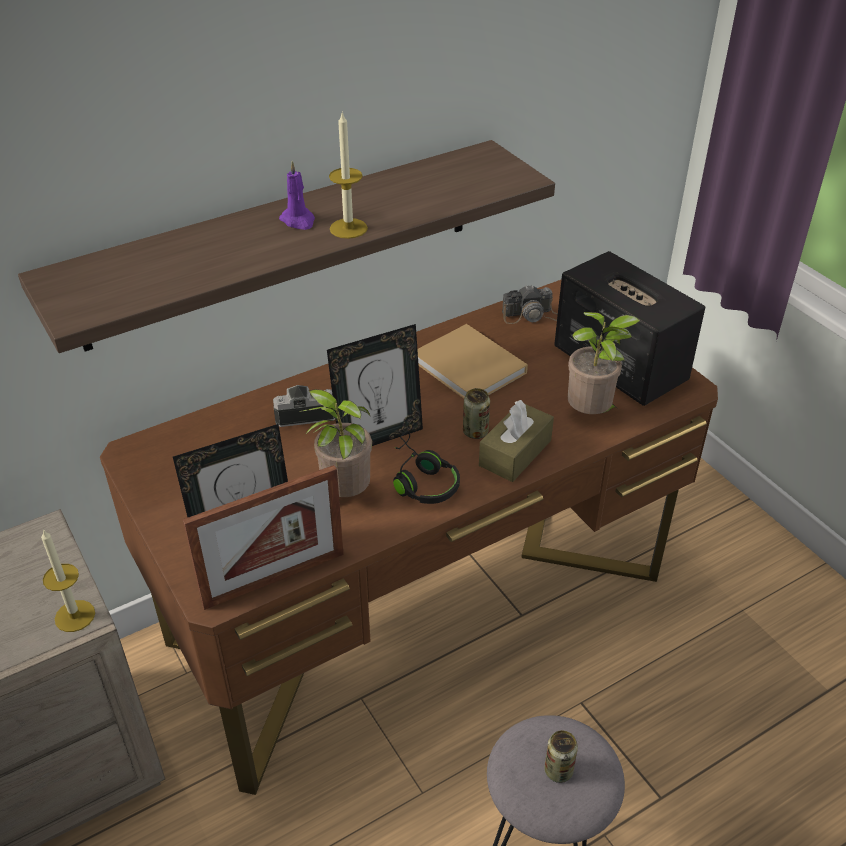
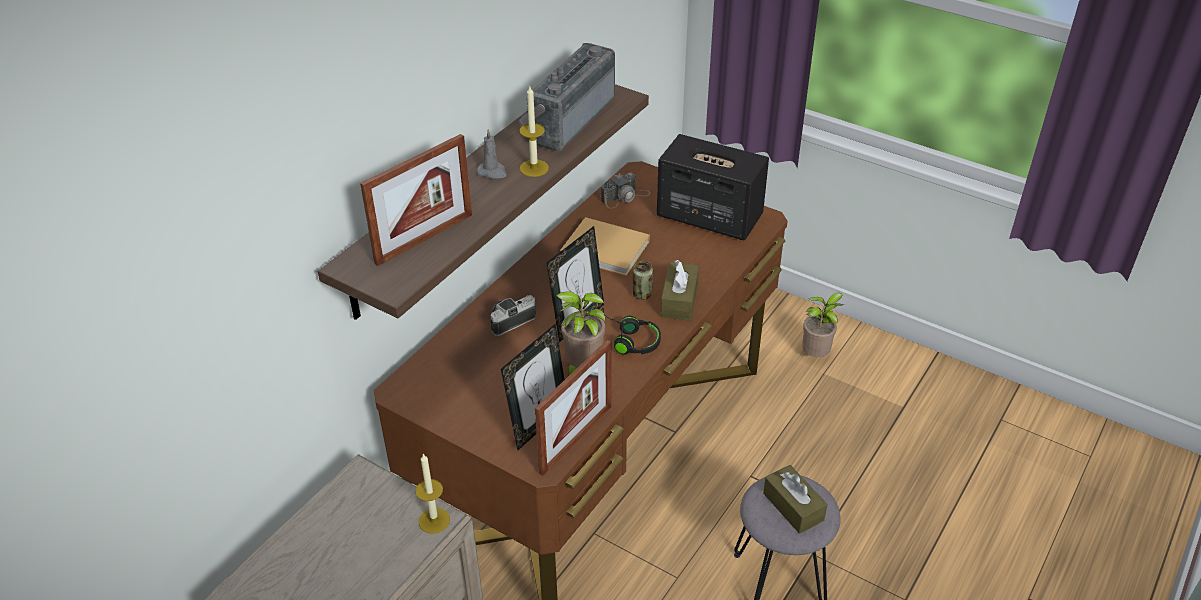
camera: 25 degrees left, 0 degrees up
purple candle [279,161,315,230] -> grey candle [477,129,507,179]
can [544,730,578,783] -> brown tissue box [763,465,827,534]
potted plant [568,312,640,414] -> potted plant moved to [802,293,844,357]
none -> picture frame [360,134,472,266]
none -> radio [518,43,615,151]

